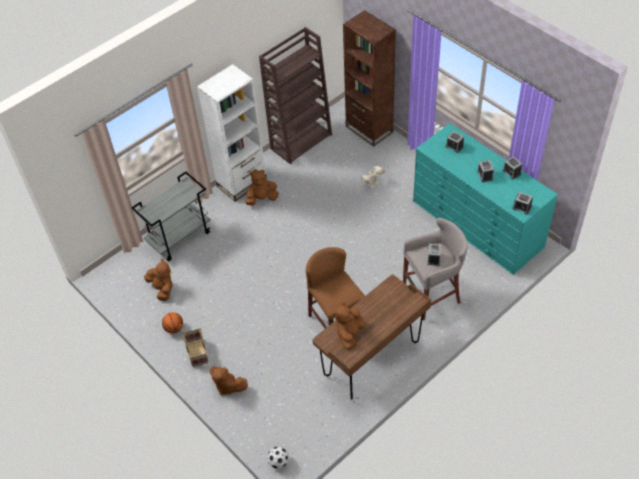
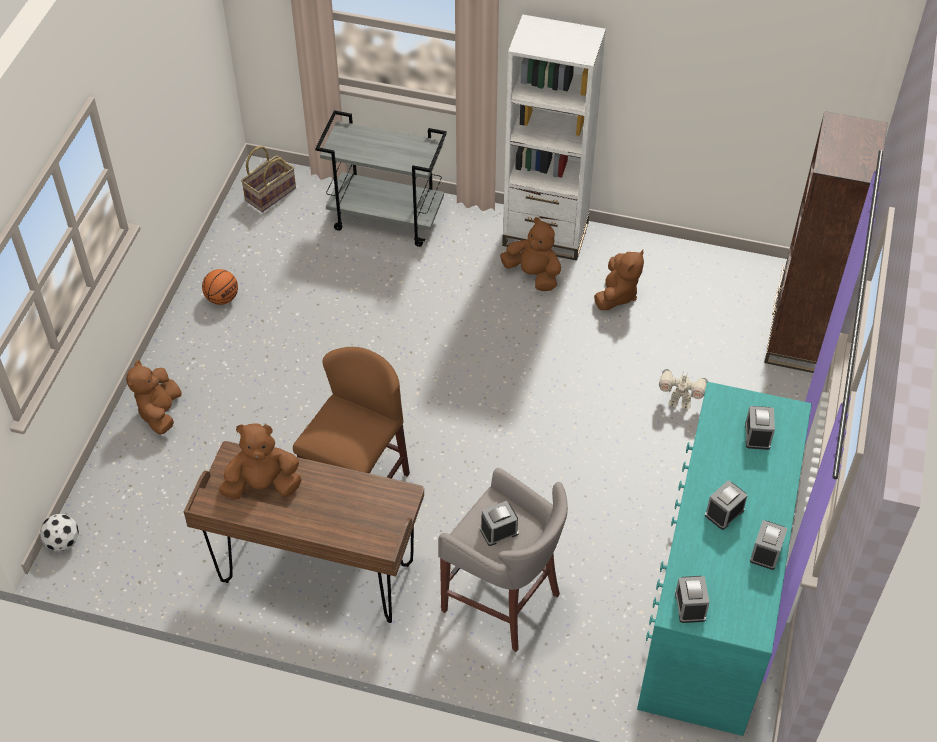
camera: 55 degrees right, 0 degrees up
brown plush toy [144,258,173,301] -> brown plush toy moved to [594,250,644,310]
basket [183,328,209,367] -> basket moved to [241,146,296,212]
brown bookcase [259,27,332,164] -> none

